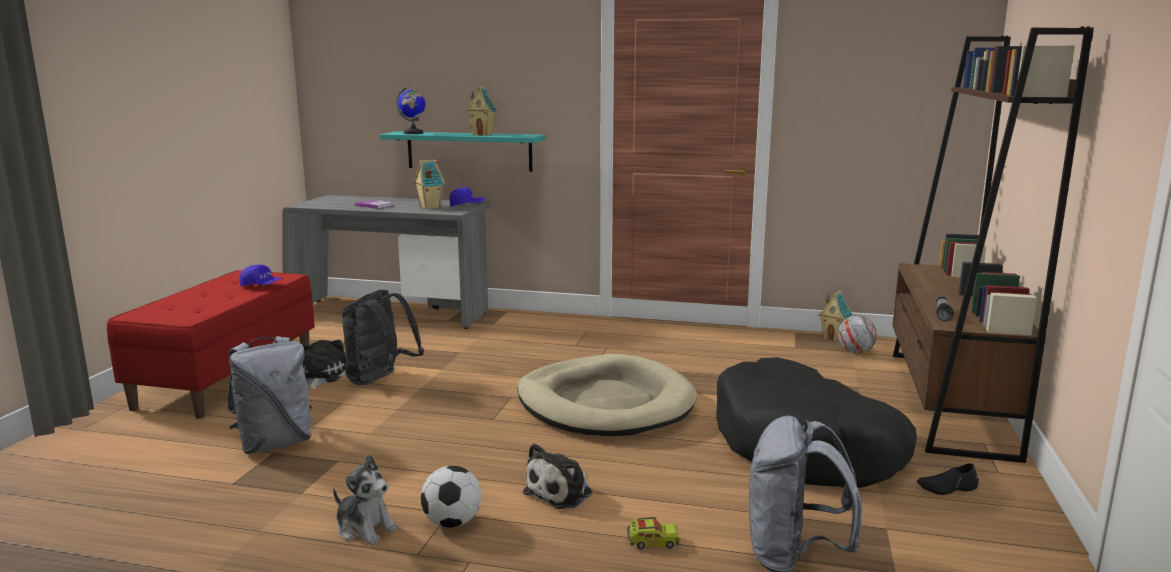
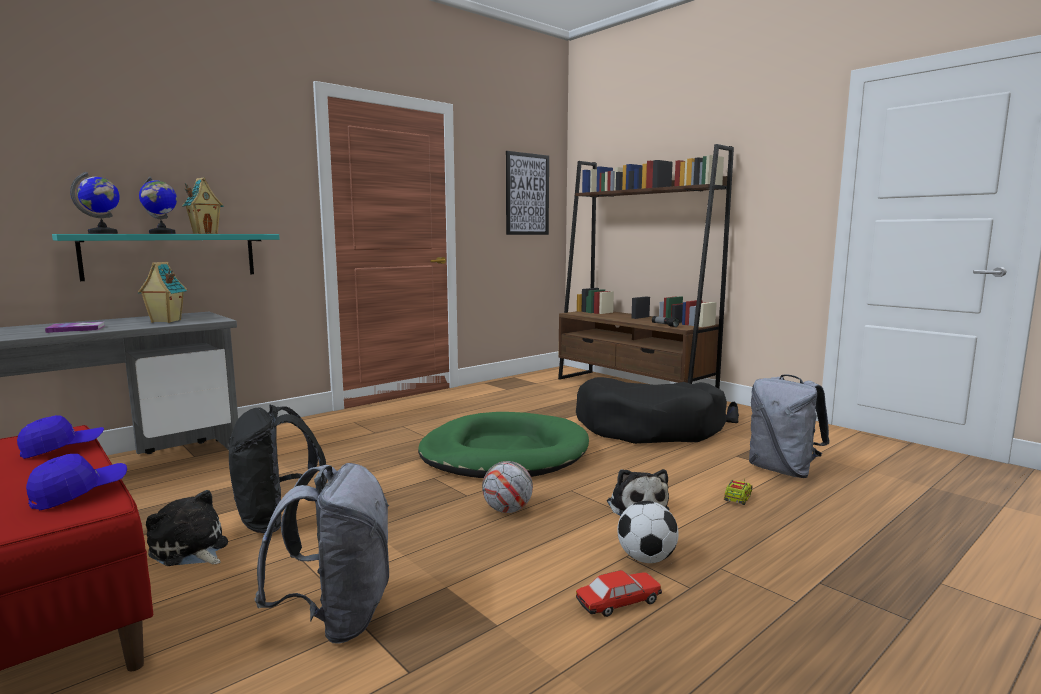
camera: 55 degrees left, 5 degrees down
plush toy [333,455,399,545] -> toy car [576,570,662,617]
blue cap [449,187,486,207] -> blue cap moved to [26,454,127,510]
beige dog bed [517,354,697,436] -> green dog bed [418,412,589,478]
toy house [818,290,853,342] -> none
football [838,315,878,353] -> football moved to [482,461,533,513]
none -> globe [139,176,177,234]
none -> picture [506,151,549,235]

